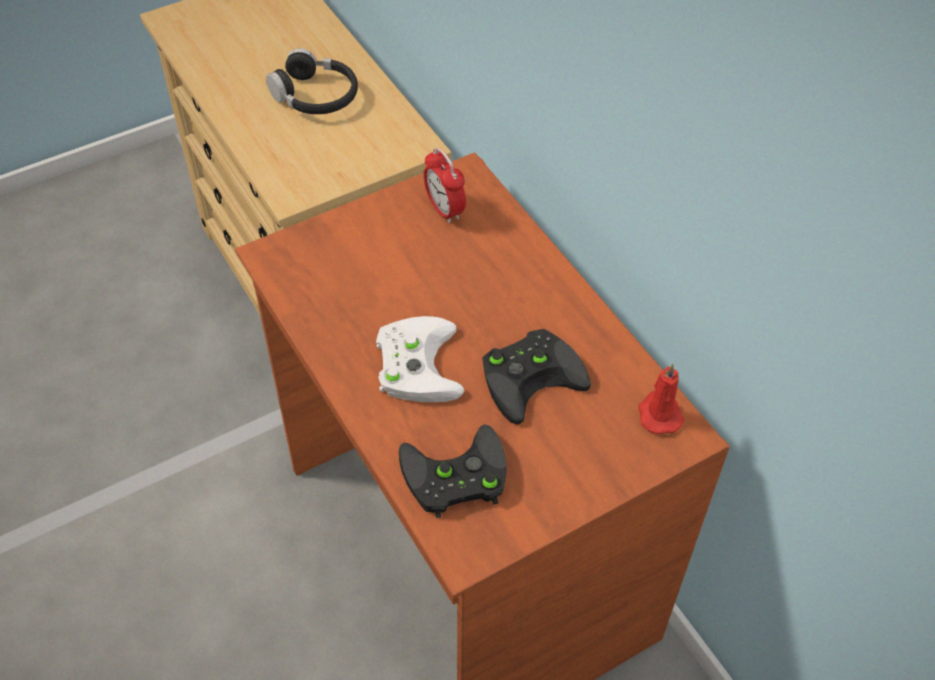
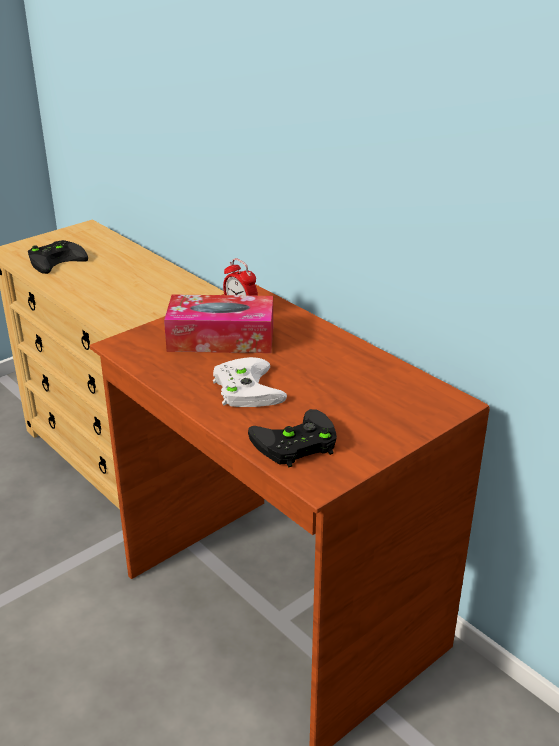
camera: 10 degrees left, 20 degrees down
black headphones [266,48,358,114] -> none
black game controller [482,329,591,425] -> black game controller moved to [28,240,88,274]
red candle [638,363,685,434] -> none
none -> tissue box [164,294,273,353]

